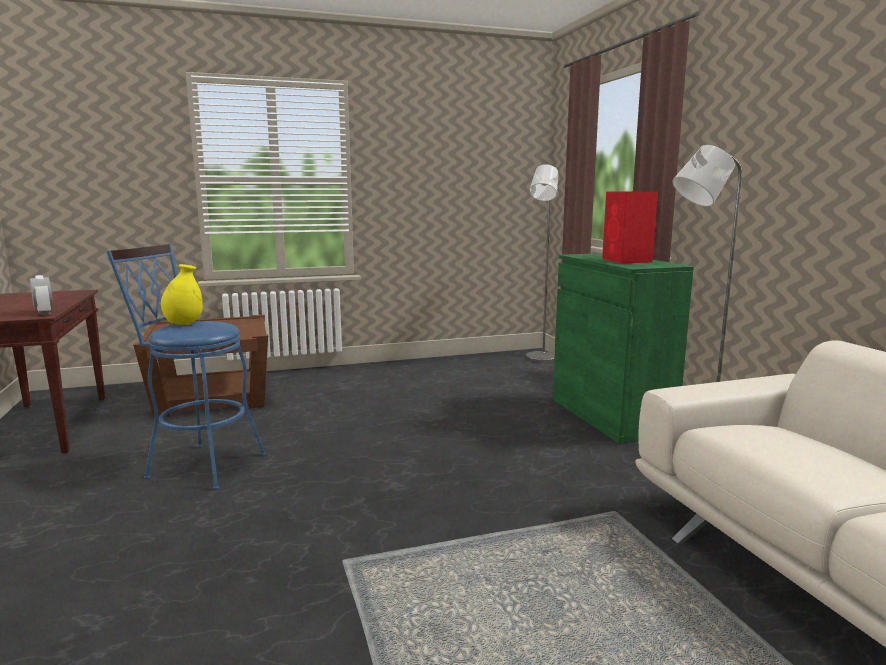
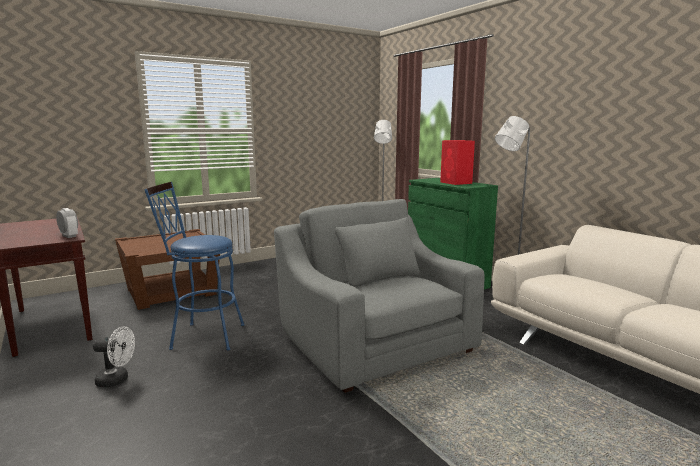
camera: 15 degrees left, 0 degrees up
yellow vase [161,264,203,325] -> none
none -> white fan [93,326,135,388]
none -> grey armchair [274,199,485,393]

